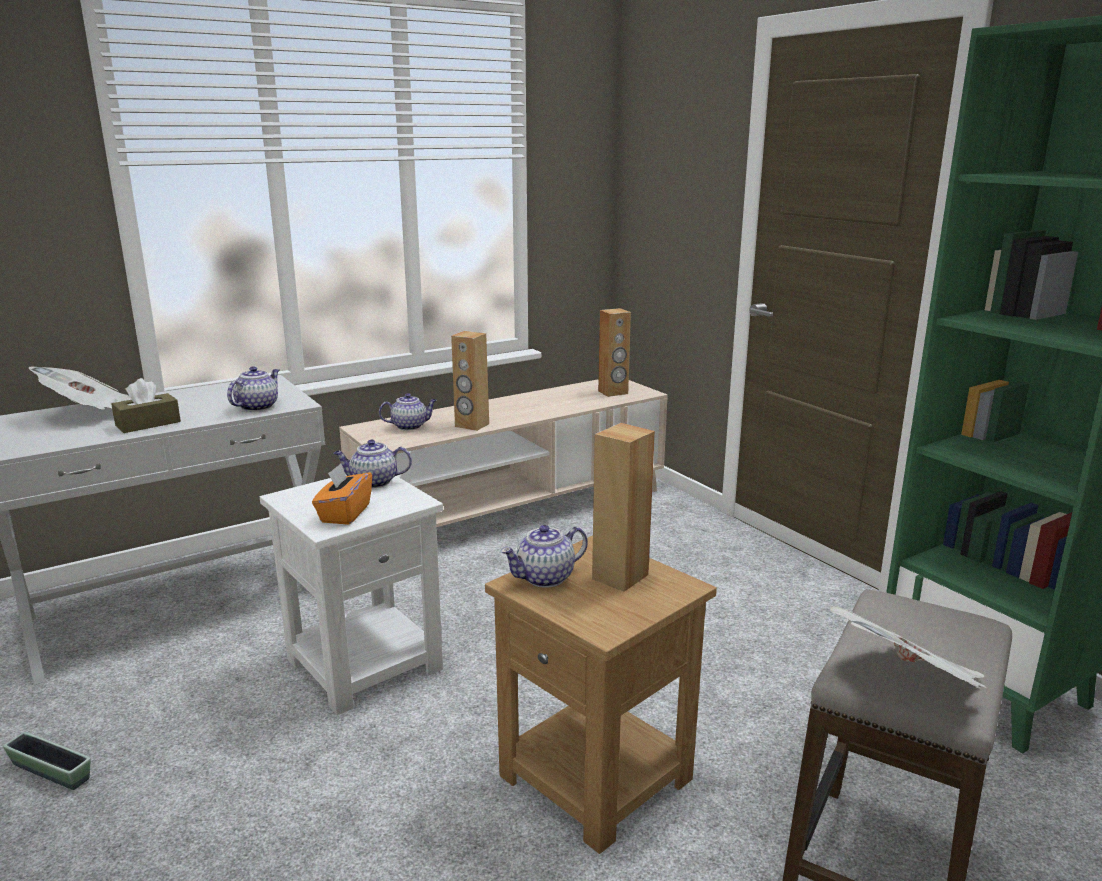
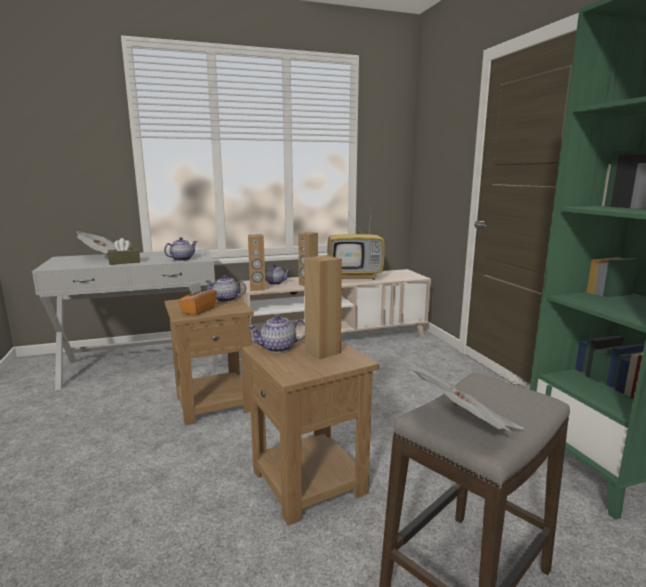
camera: 15 degrees right, 5 degrees down
planter [3,732,91,790] -> none
white side table [260,474,443,715] -> brown side table [165,296,254,426]
brown speaker [598,308,631,397] -> brown speaker moved to [248,234,266,291]
none -> television [327,217,385,280]

